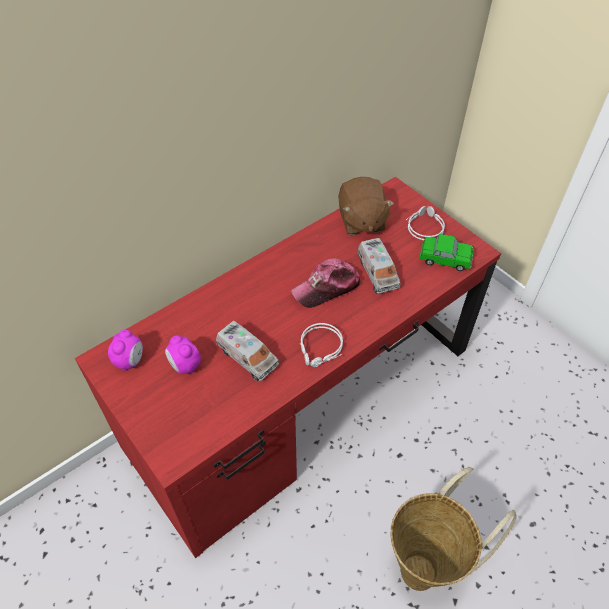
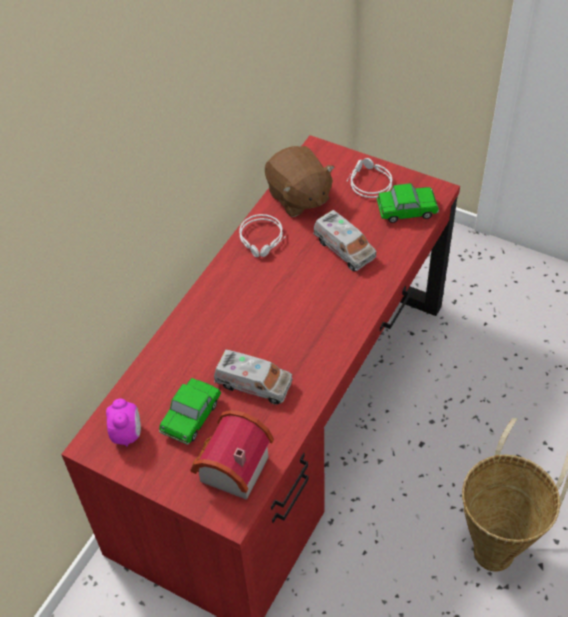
camera: 20 degrees left, 0 degrees up
alarm clock [165,335,201,374] -> toy car [159,378,221,445]
cap [291,258,361,308] -> none
grey headphones [301,323,343,367] -> grey headphones moved to [239,214,286,257]
none -> toy house [190,410,274,500]

